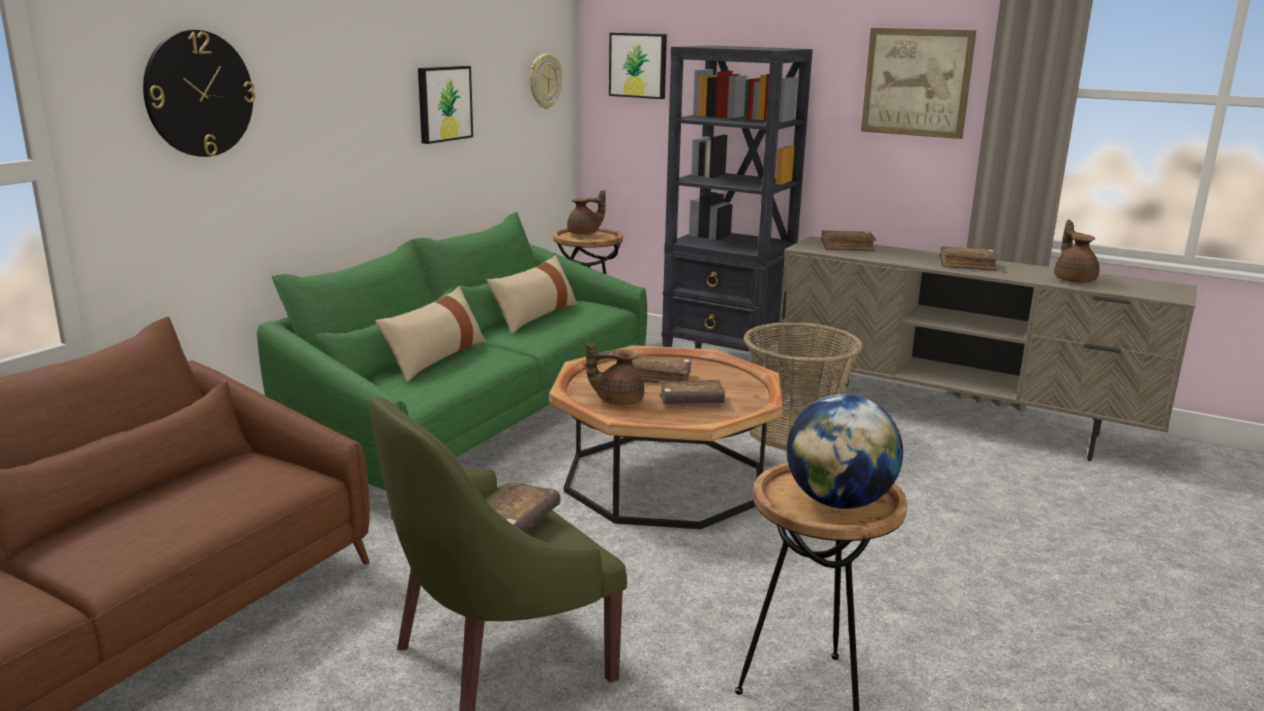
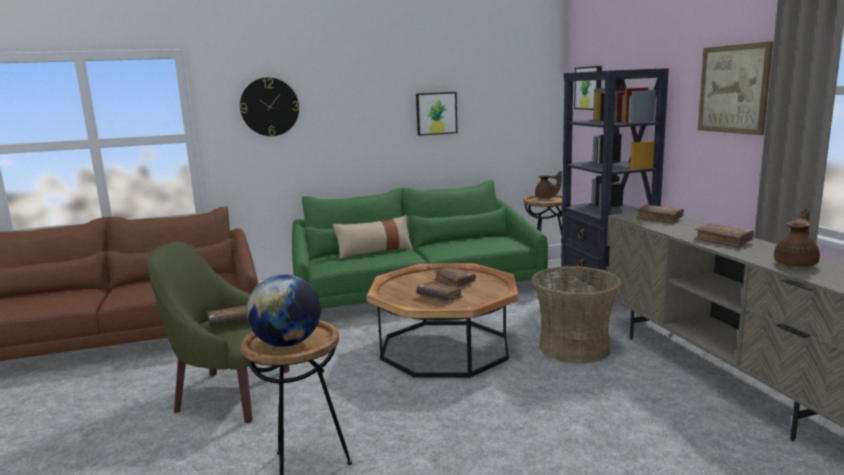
camera: 45 degrees right, 5 degrees down
beige pillow [487,255,578,334] -> none
wall clock [530,54,562,109] -> none
brown teapot [586,342,644,406] -> none

